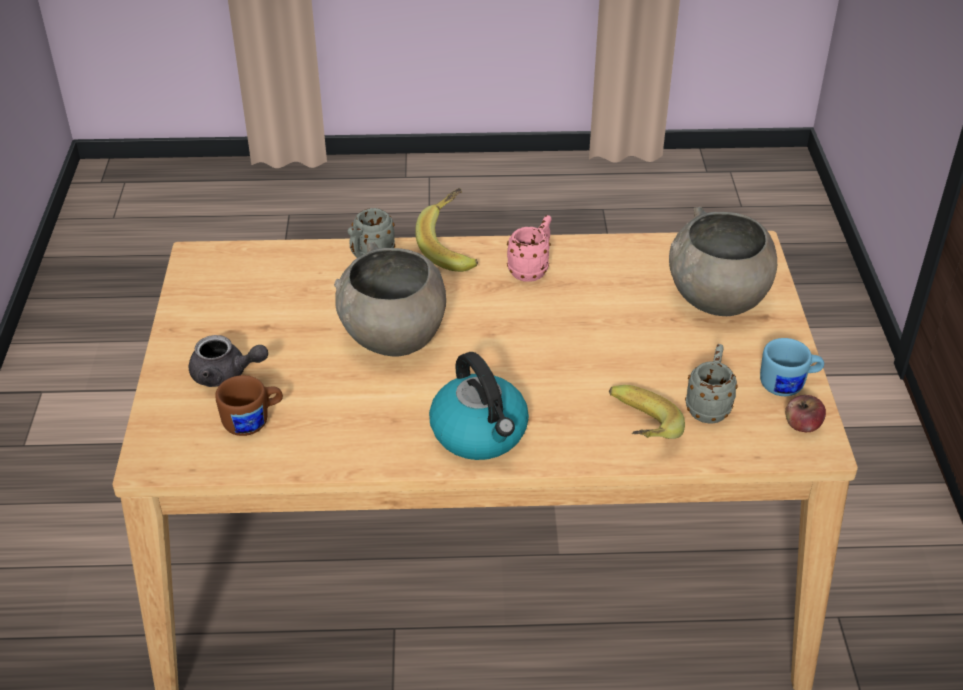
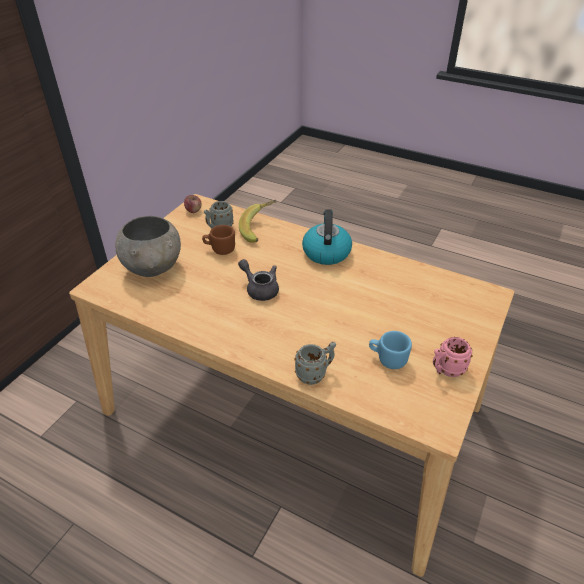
camera: 150 degrees left, 0 degrees up
grey teapot [189,335,268,387] -> grey teapot moved to [238,259,279,301]
brown mug [215,375,283,436] -> brown mug moved to [202,225,235,255]
grey bowl [334,242,446,357] -> none
banana [415,188,478,272] -> none
pink mug [507,215,552,282] -> pink mug moved to [433,337,472,377]
blue mug [760,338,824,396] -> blue mug moved to [369,331,412,369]

